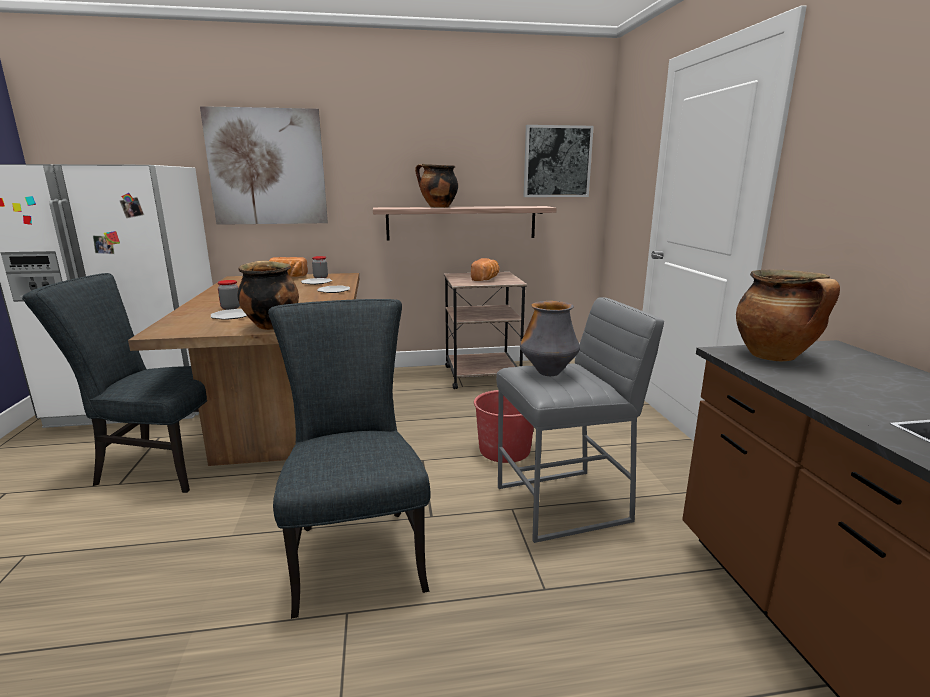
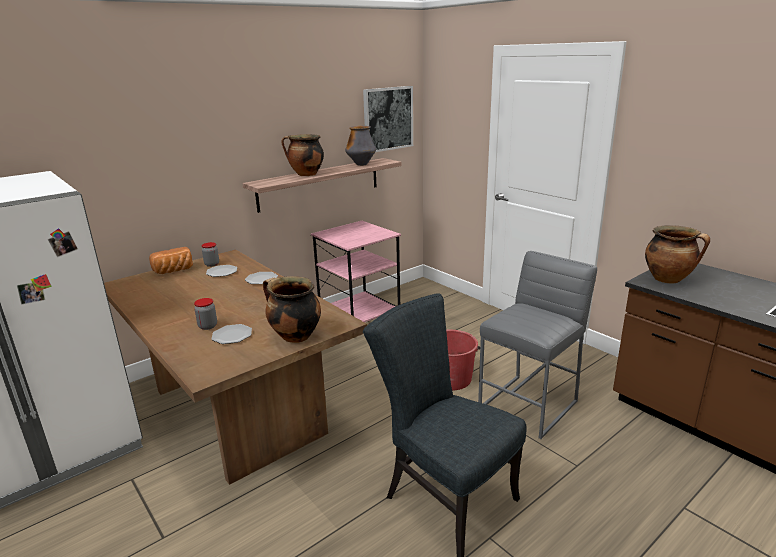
camera: 30 degrees left, 5 degrees up
grey chair [22,273,207,493] -> none
picture [200,106,328,225] -> none
brown cart [444,272,527,389] -> pink cart [311,221,401,322]
bread [471,258,499,281] -> none
vase [520,301,580,376] -> vase moved to [345,126,376,166]

